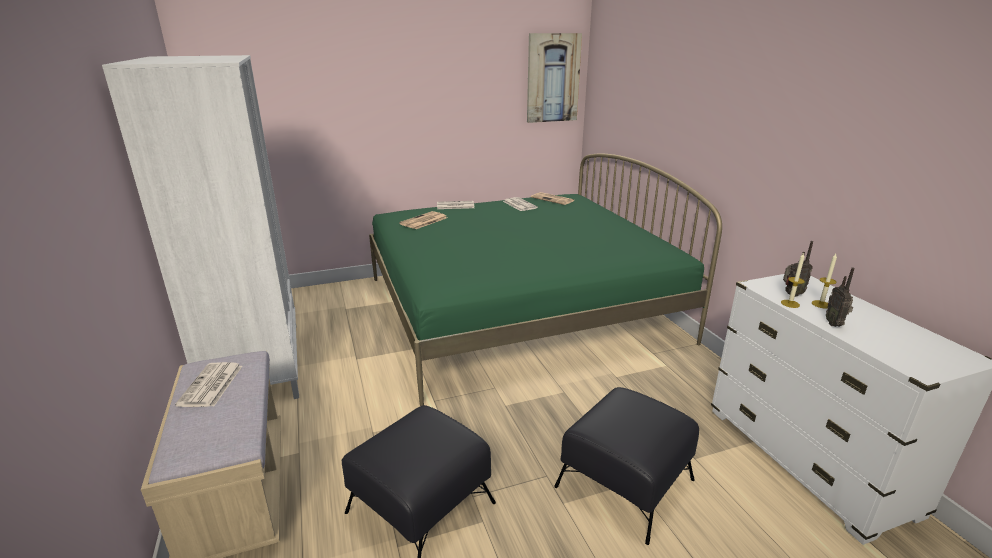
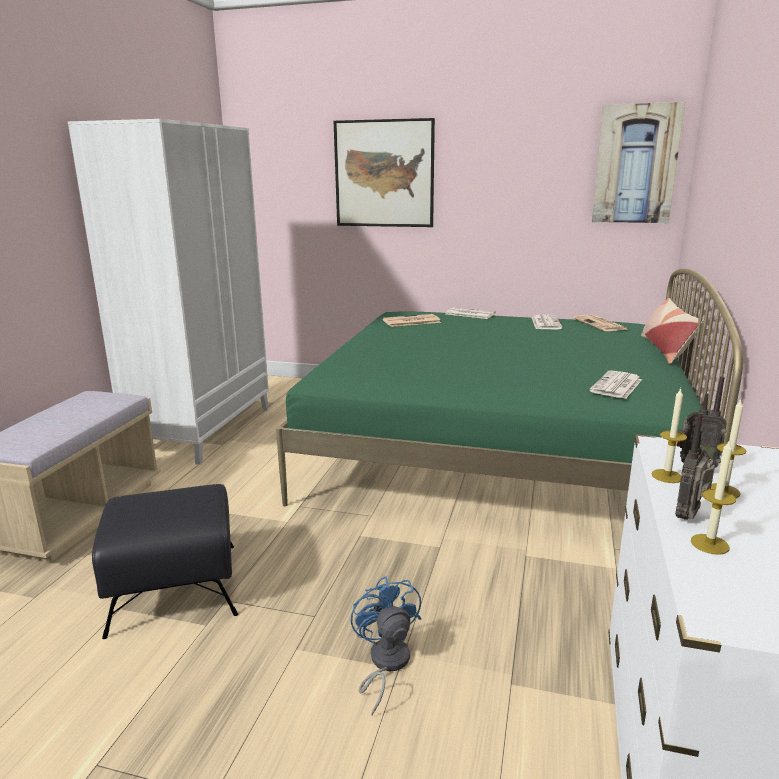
camera: 35 degrees right, 5 degrees down
newspaper [175,362,242,407] -> newspaper moved to [589,370,642,399]
black ottoman [554,387,699,545] -> blue fan [351,576,421,715]
none -> picture [334,118,435,227]
none -> pillow [641,298,704,364]
none -> candle [691,439,736,555]

